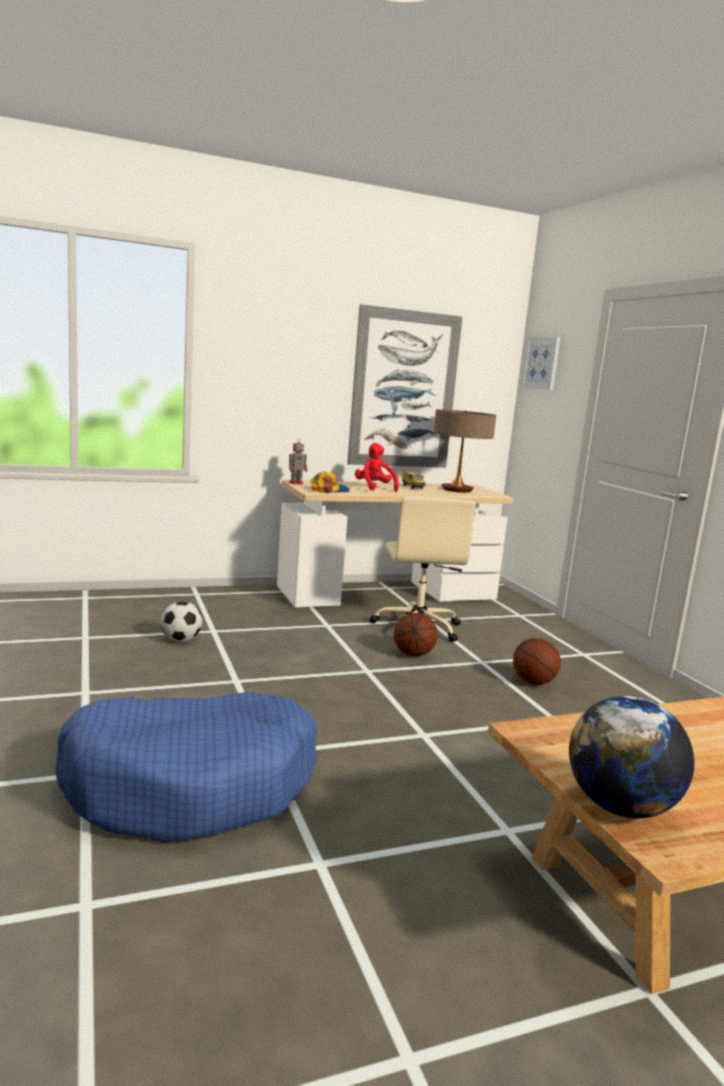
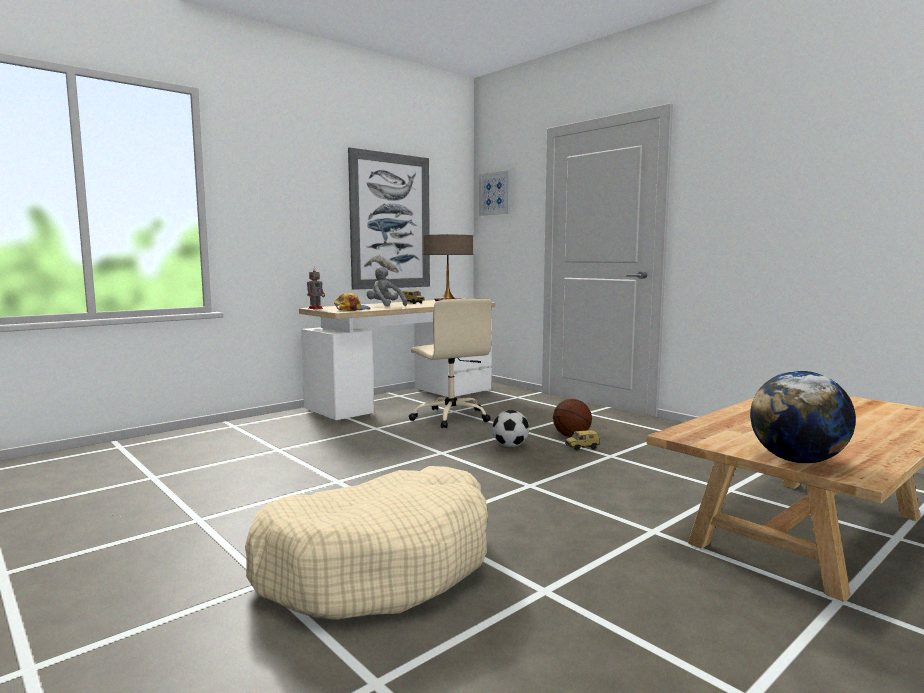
camera: 20 degrees left, 5 degrees down
blue dog bed [55,692,318,843] -> beige dog bed [245,466,488,620]
football [161,601,202,642] -> football moved to [492,410,529,447]
red plush toy [355,443,399,492] -> grey plush toy [367,266,407,306]
basketball [394,613,438,657] -> none
none -> toy car [565,430,600,451]

